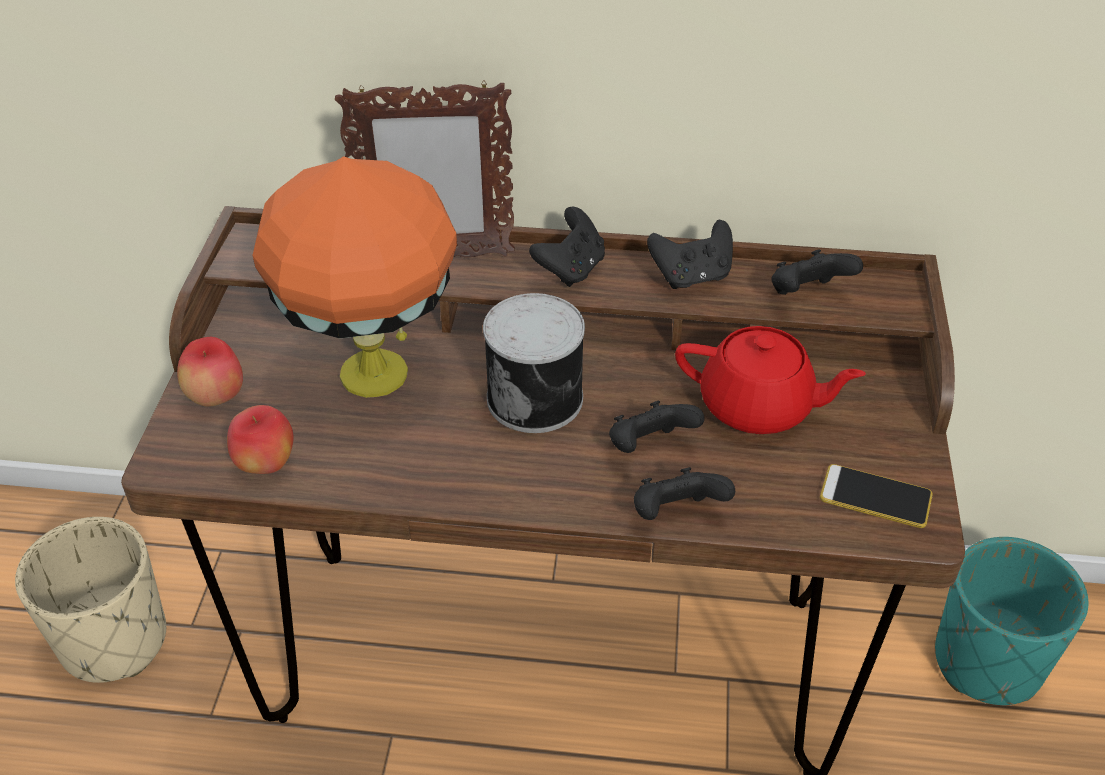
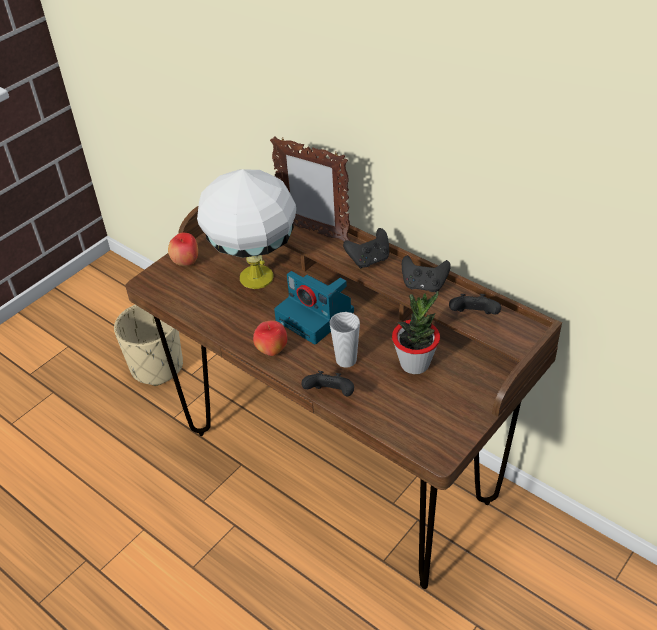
camera: 35 degrees right, 0 degrees up
apple [227,405,293,474] -> apple moved to [253,320,287,356]
orange table lamp [252,156,457,398] -> white table lamp [197,169,296,289]
can [483,293,585,433] -> camera [274,271,354,344]
black game controller [609,401,704,453] -> cup [329,312,360,368]
red teapot [675,326,866,434] -> potted plant [392,291,440,374]
phone [820,464,933,528] -> none
turquoise planter [935,537,1088,705] -> none

